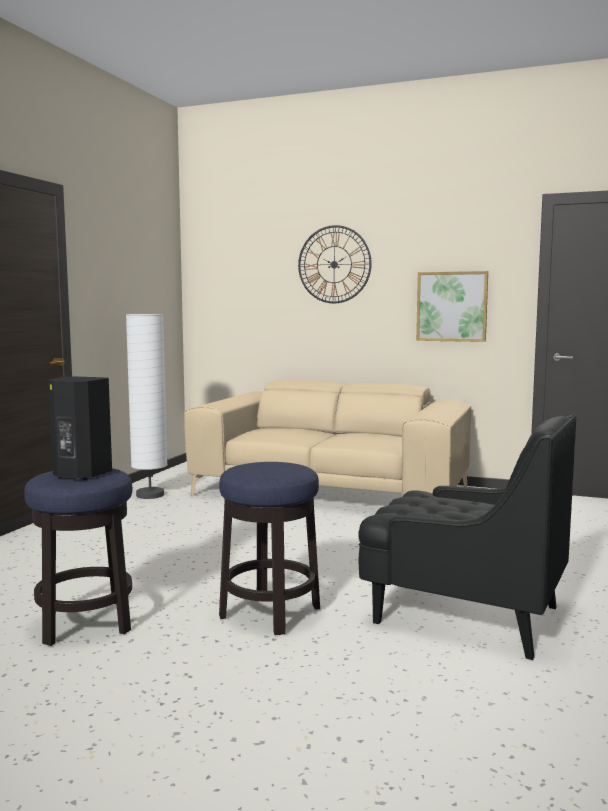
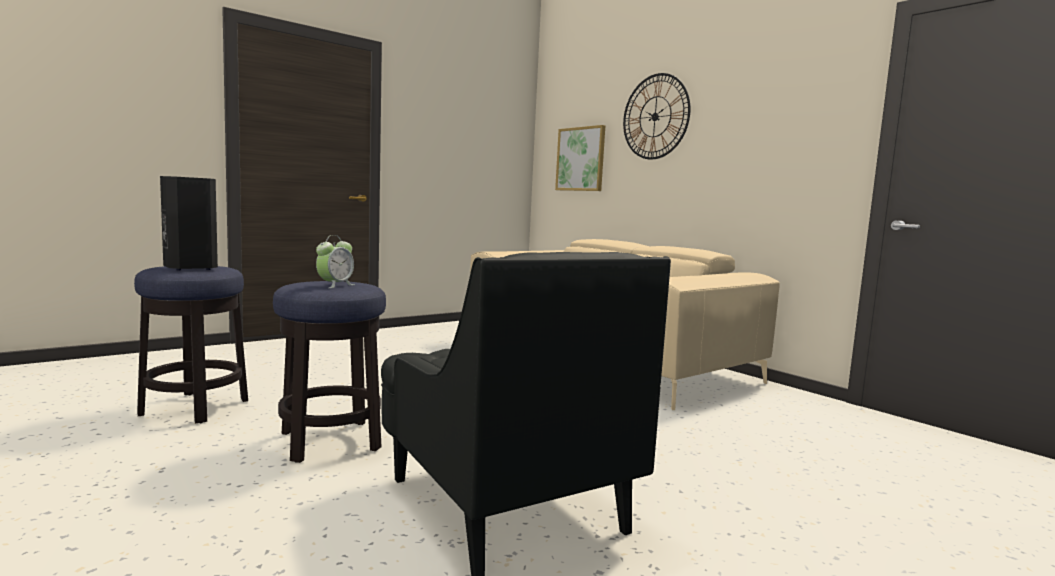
camera: 30 degrees right, 0 degrees up
white floor lamp [126,314,167,499] -> none
picture [416,271,488,342] -> picture moved to [555,125,605,191]
none -> alarm clock [316,235,354,288]

